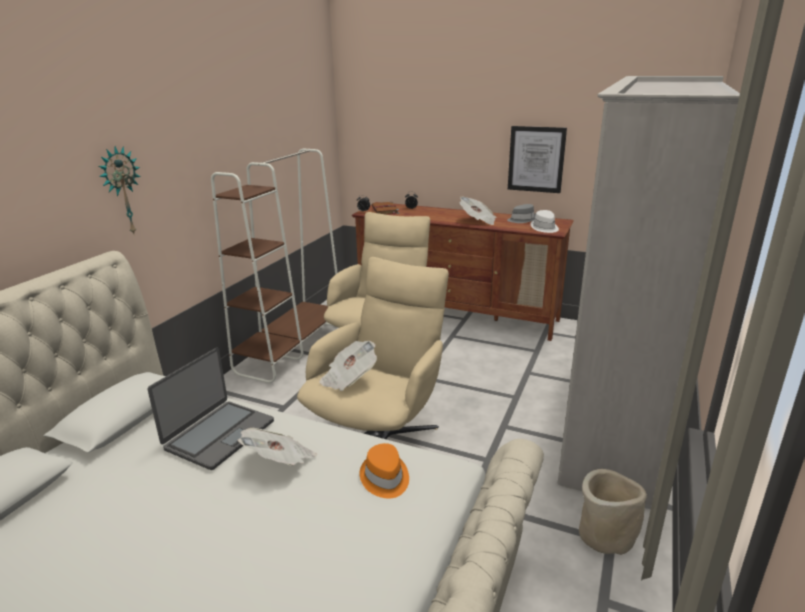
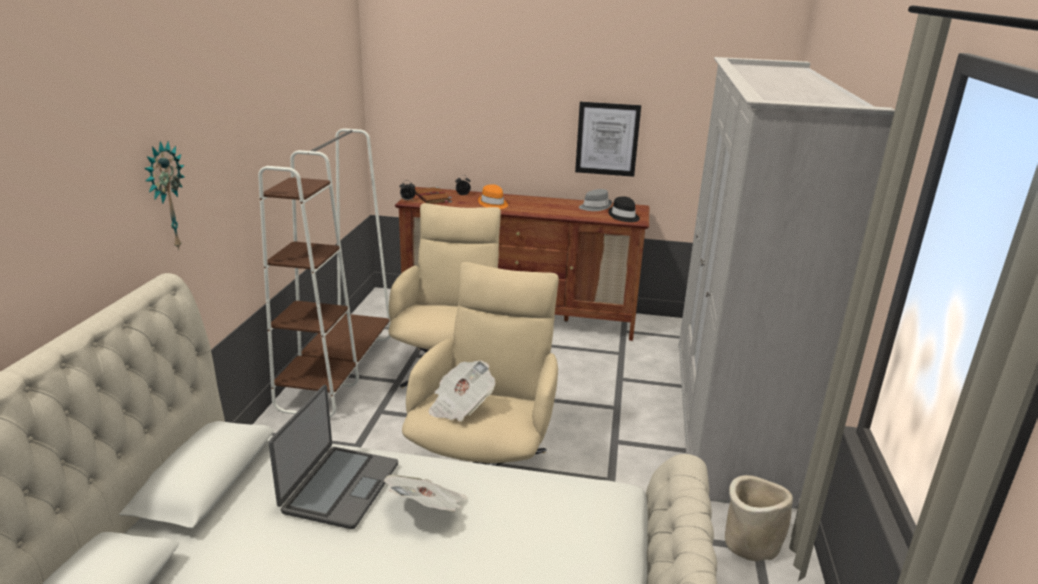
camera: 15 degrees left, 0 degrees up
orange hat [359,443,409,499] -> orange hat moved to [478,184,508,209]
newspaper [460,197,496,225] -> none
white hat [531,210,559,233] -> black hat [608,196,640,222]

